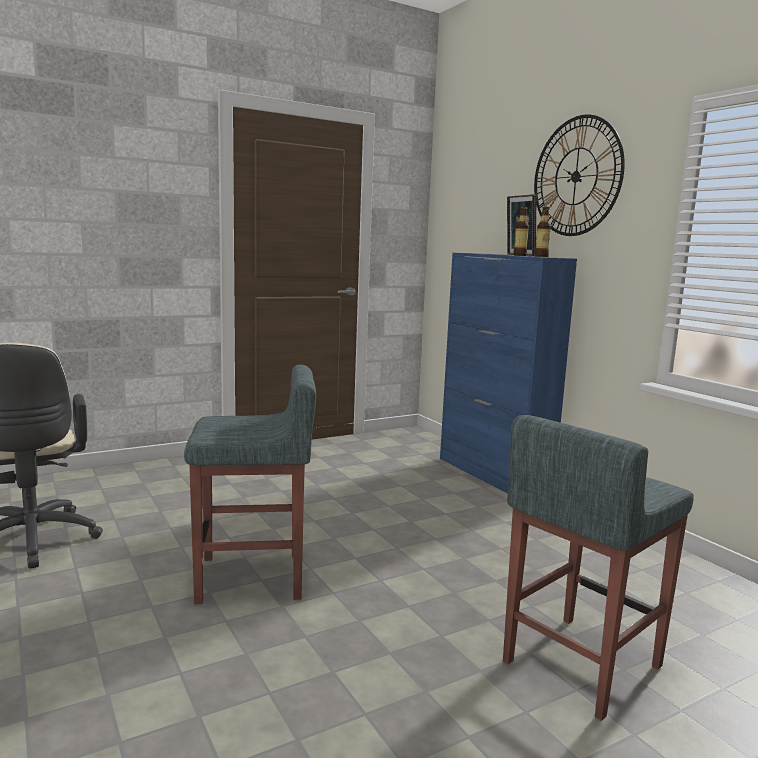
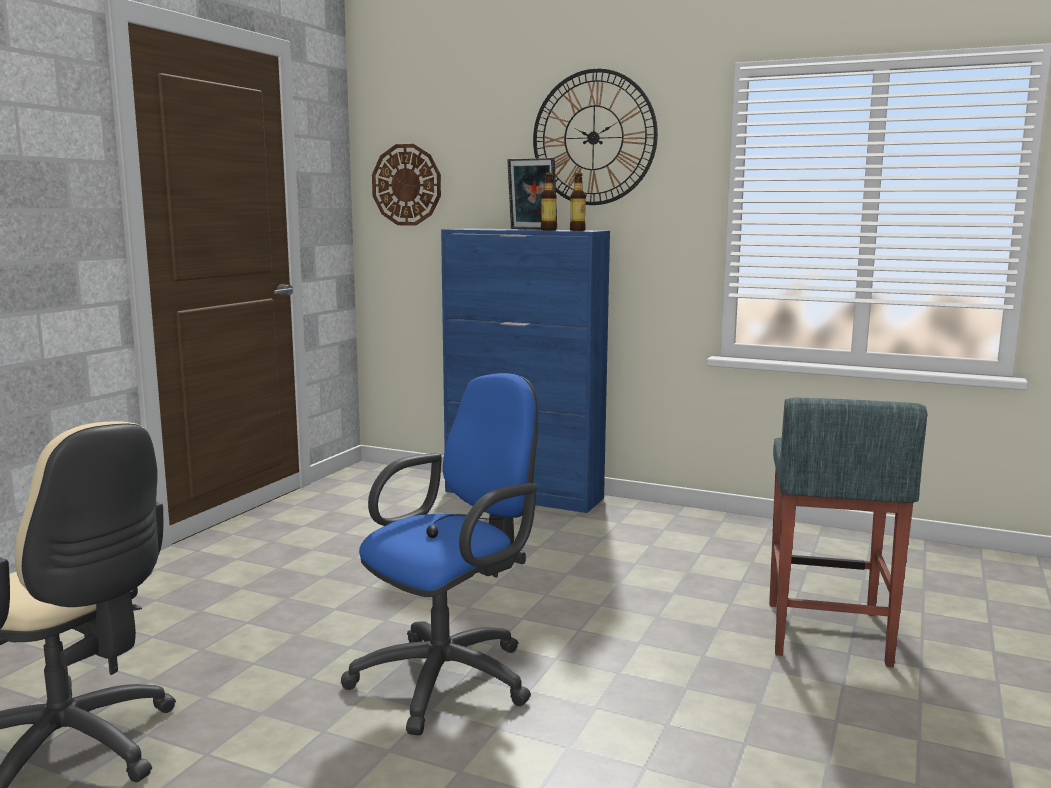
camera: 35 degrees left, 0 degrees up
grey stool [184,364,316,604] -> blue office chair [341,373,538,735]
none -> wall clock [372,144,441,226]

